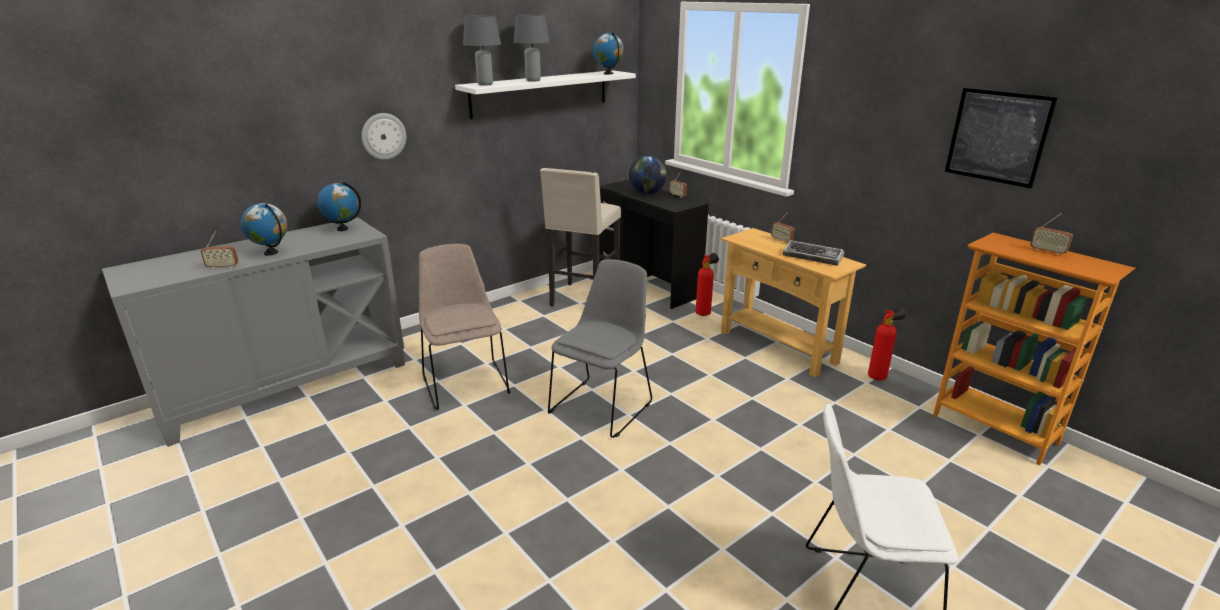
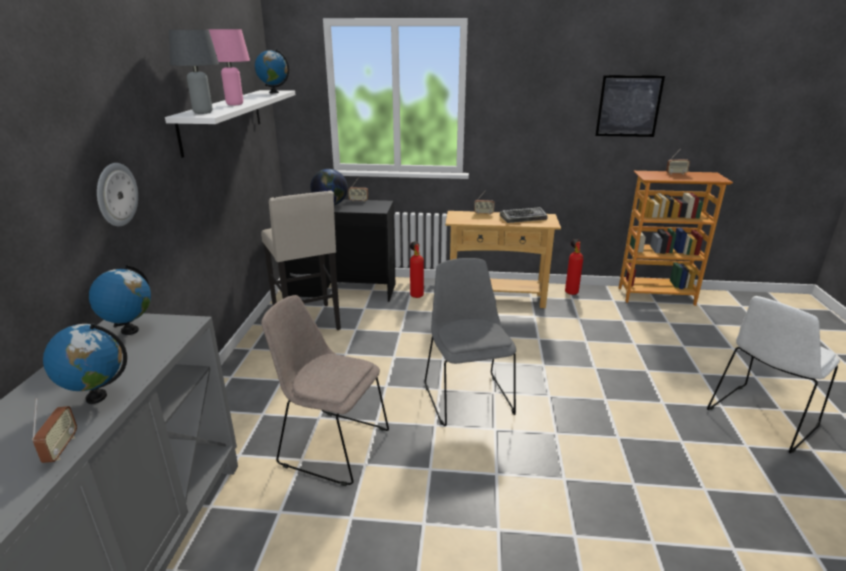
camera: 45 degrees left, 0 degrees up
radio [201,231,238,269] -> radio turned 45 degrees counterclockwise [32,398,77,463]
grey table lamp [513,14,550,82] -> pink table lamp [209,29,250,105]

